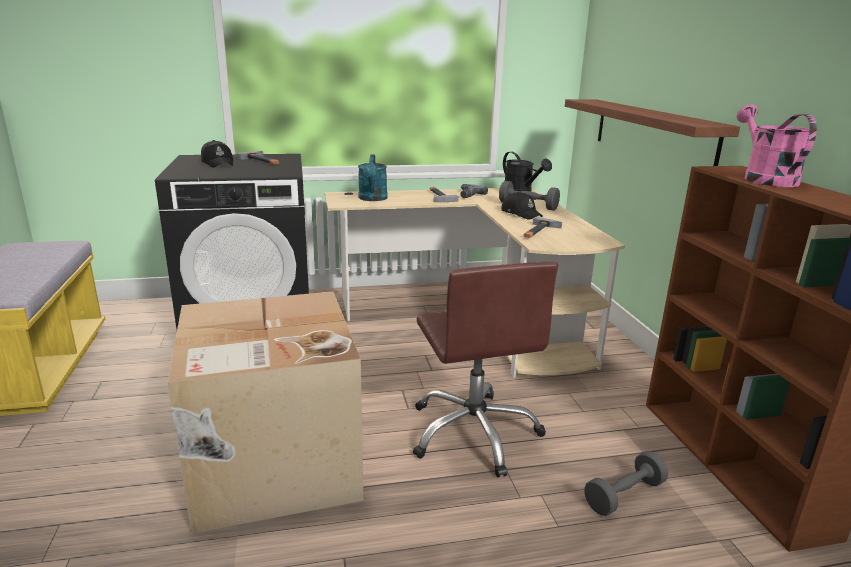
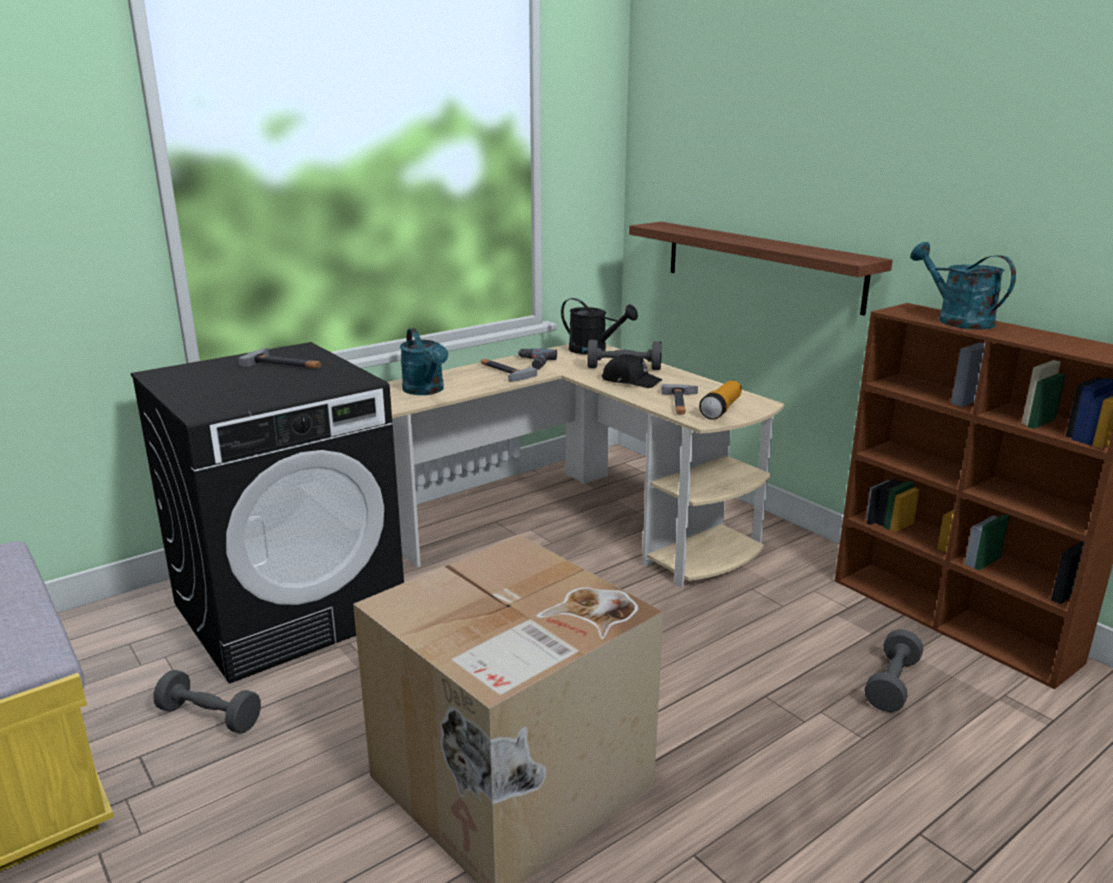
camera: 25 degrees left, 0 degrees up
black cap [201,140,233,168] -> none
brown office chair [413,262,558,477] -> none
pink watering can [737,105,817,187] -> turquoise watering can [910,242,1016,330]
none -> grey dumbbell [154,670,261,734]
none -> flashlight [699,381,742,420]

